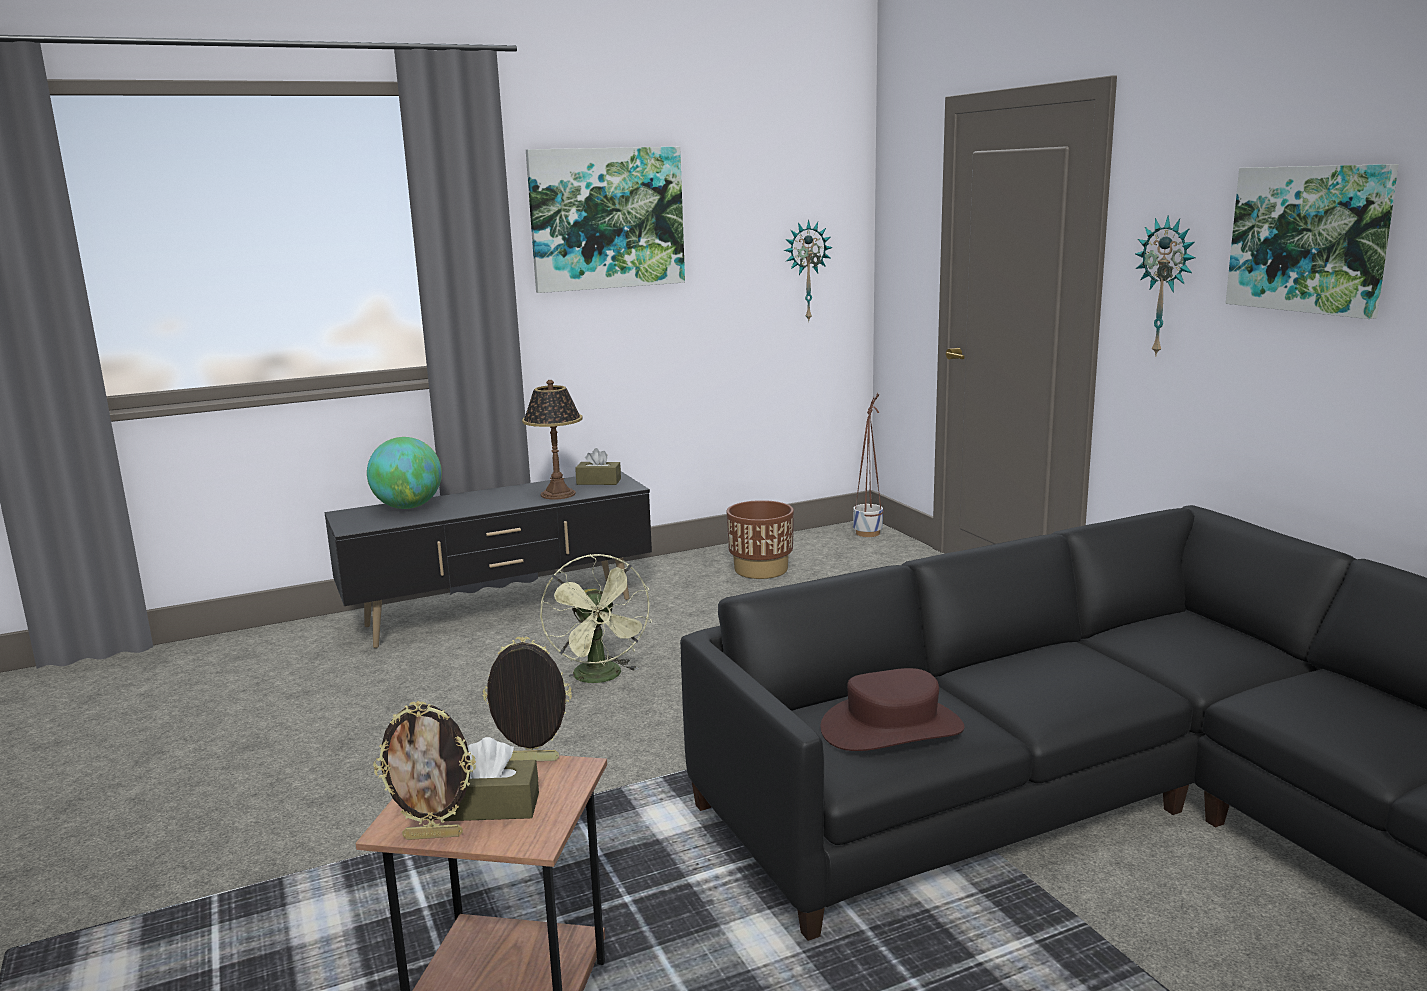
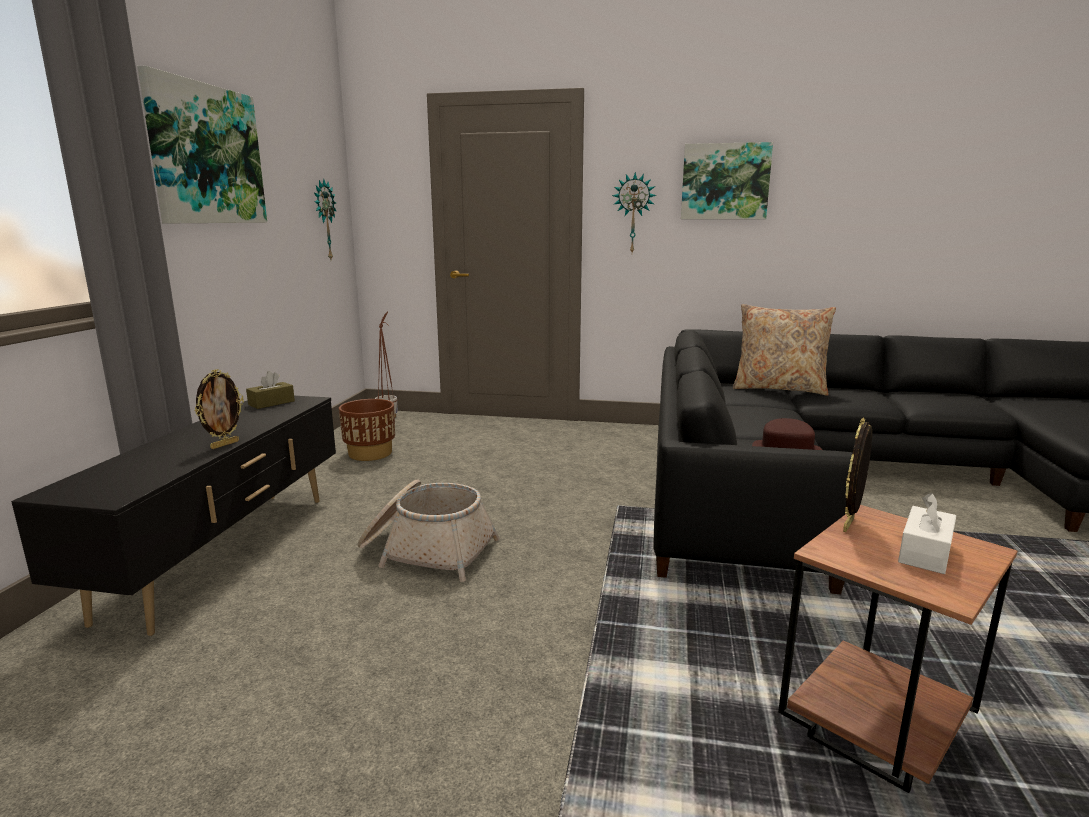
camera: 55 degrees left, 0 degrees up
globe [367,437,442,509] -> none
picture frame [373,701,476,840] -> picture frame moved to [195,369,244,449]
brown tissue box [443,737,539,821] -> white tissue box [898,492,956,574]
table lamp [522,380,582,499] -> none
green fan [540,554,652,685] -> basket [357,479,500,582]
none -> beige pillow [733,304,836,396]

